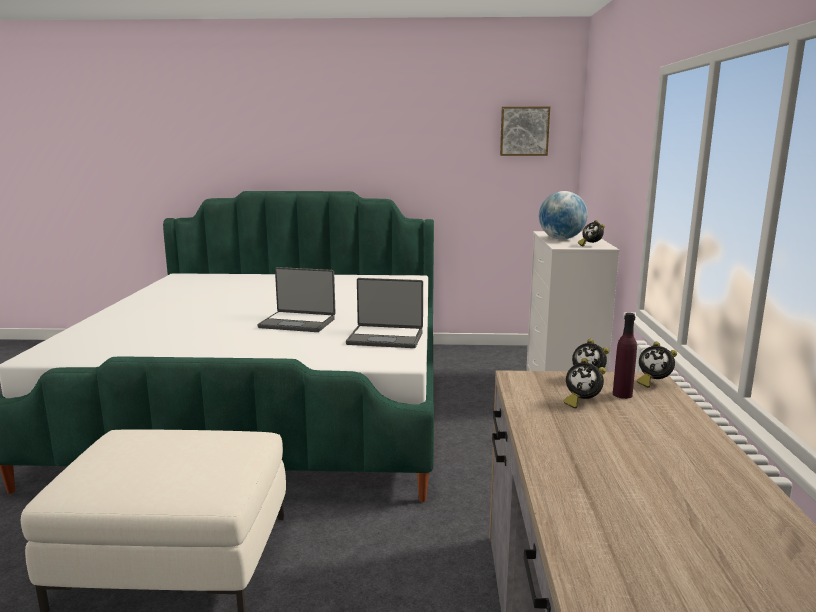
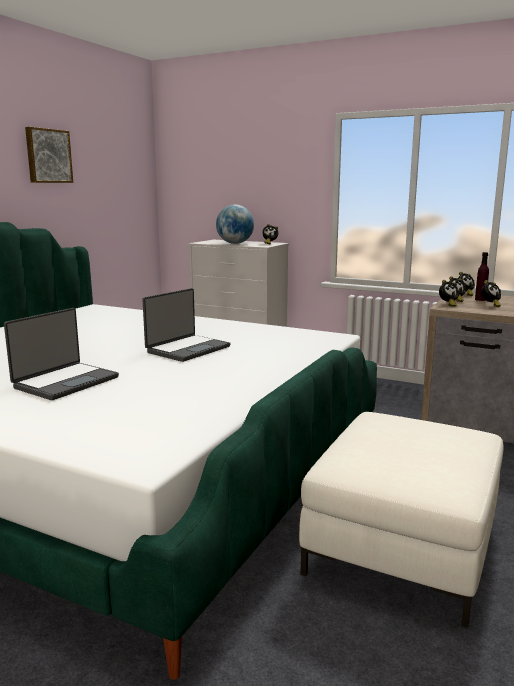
camera: 65 degrees left, 0 degrees up
laptop [346,278,423,348] -> laptop moved to [4,308,119,400]
picture [500,107,550,156] -> picture moved to [25,127,73,183]
none -> alarm clock [439,280,459,307]

